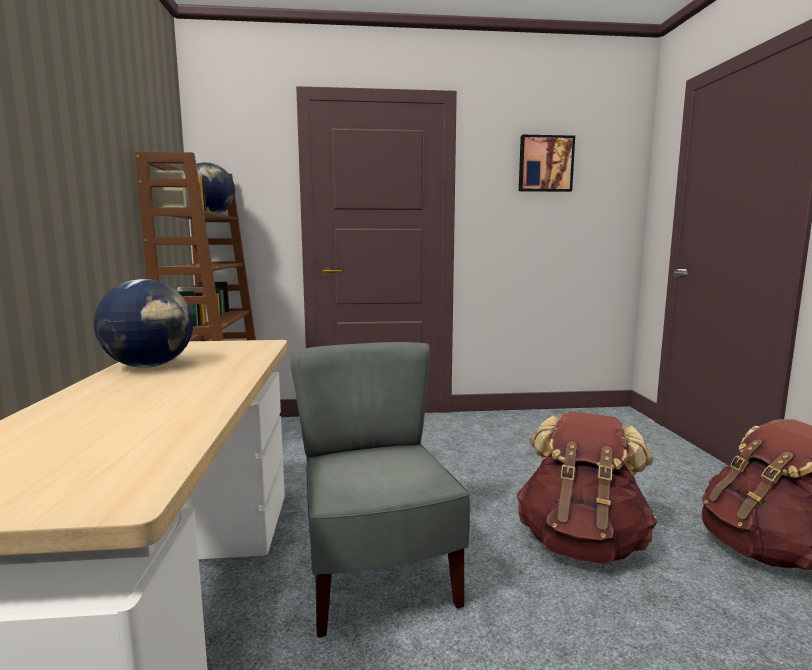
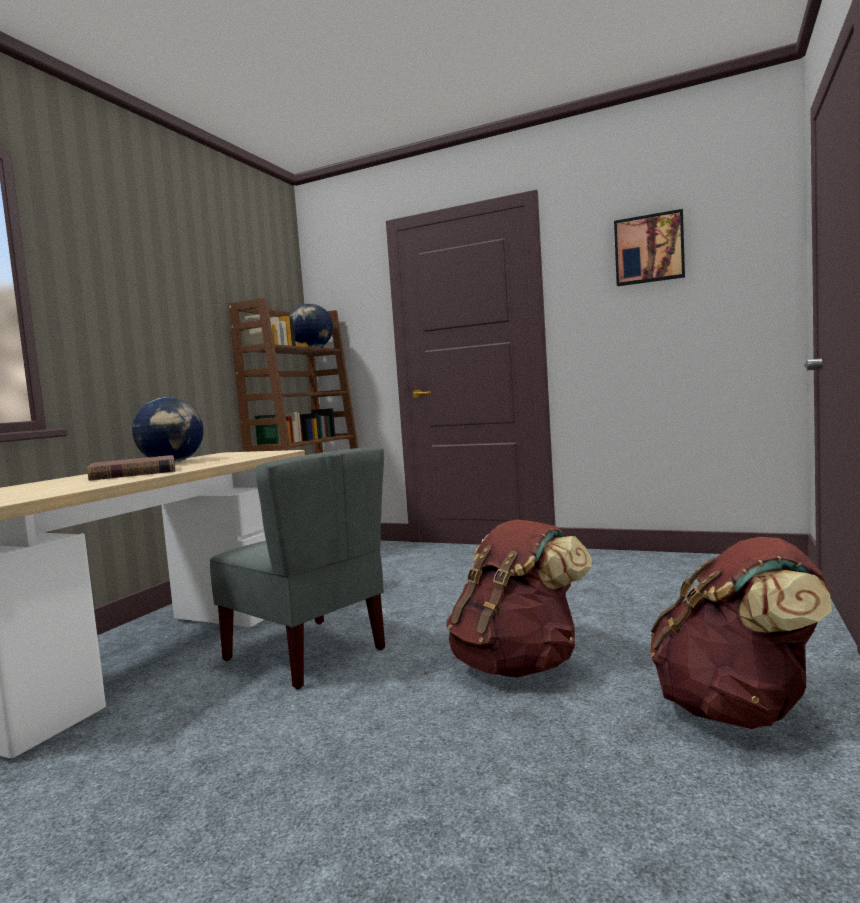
camera: 30 degrees right, 5 degrees down
grey chair [289,342,470,638] -> grey chair turned 120 degrees clockwise [210,447,385,689]
none -> brown book [87,455,175,480]

